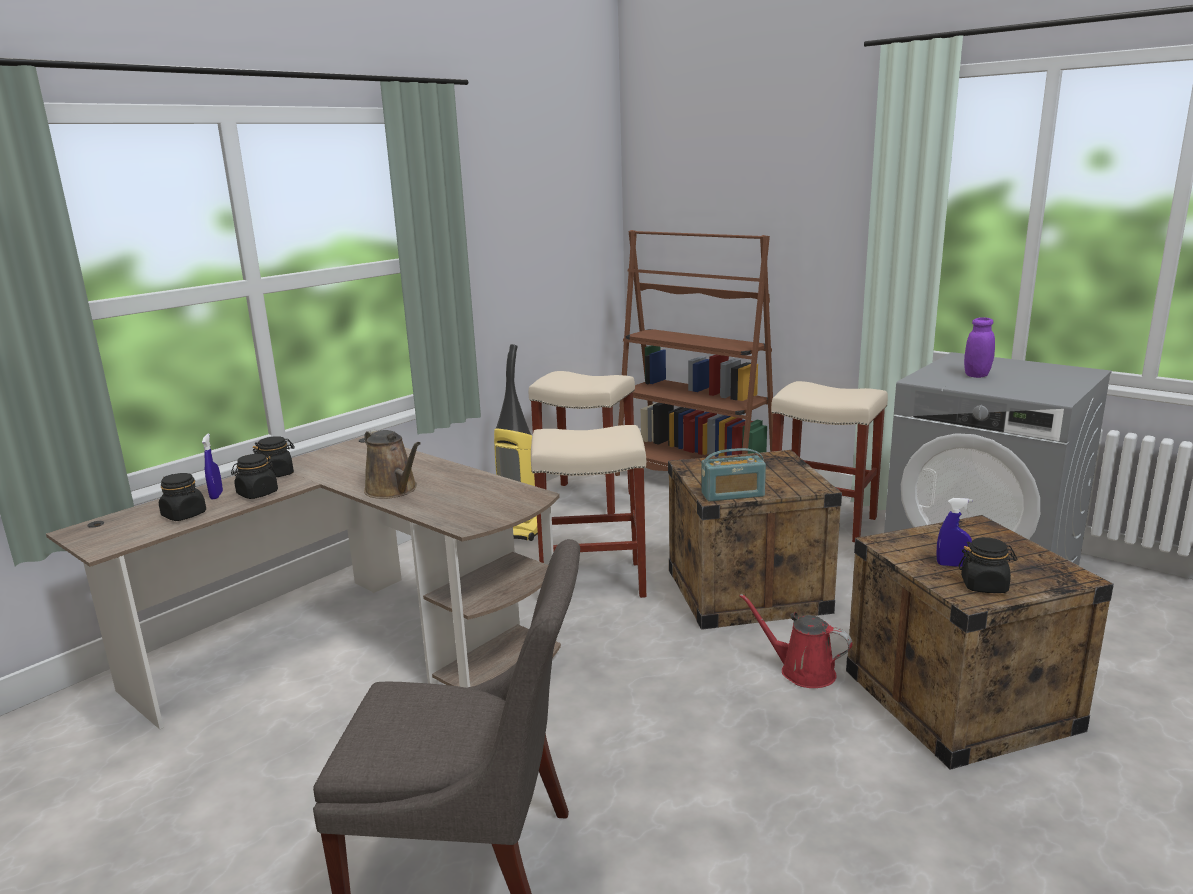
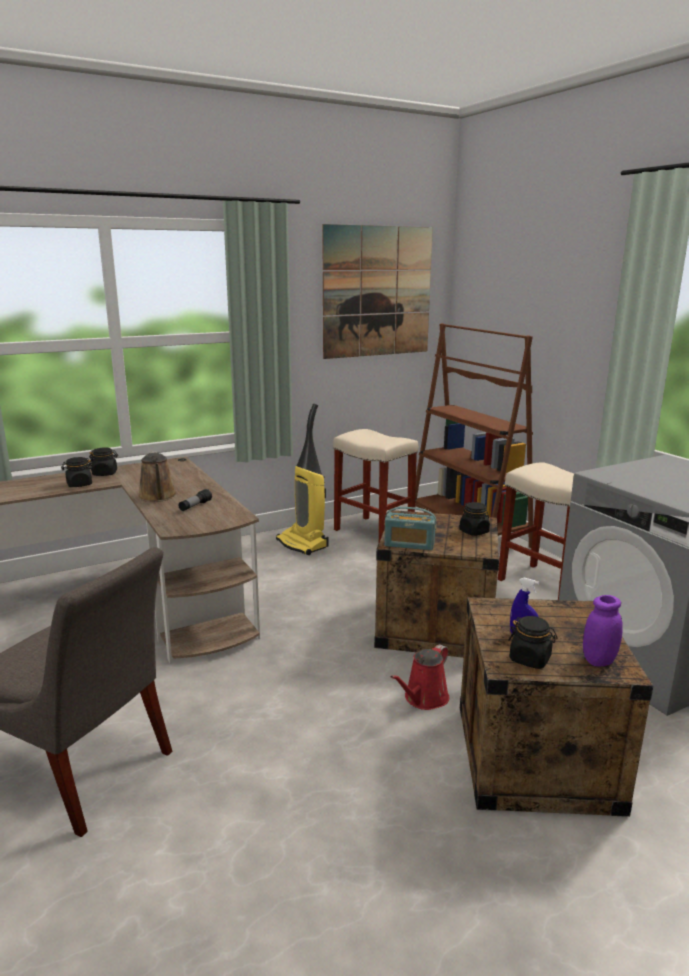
camera: 20 degrees right, 0 degrees up
black jar [159,473,206,521] -> black jar moved to [459,502,490,536]
blue spray bottle [202,434,223,499] -> none
beige stool [531,425,646,598] -> none
red watering can [740,594,852,688] -> red watering can turned 105 degrees counterclockwise [390,645,449,710]
purple jar [964,317,995,378] -> purple jar moved to [583,595,623,667]
none -> flashlight [178,489,212,511]
none -> picture [322,224,433,359]

